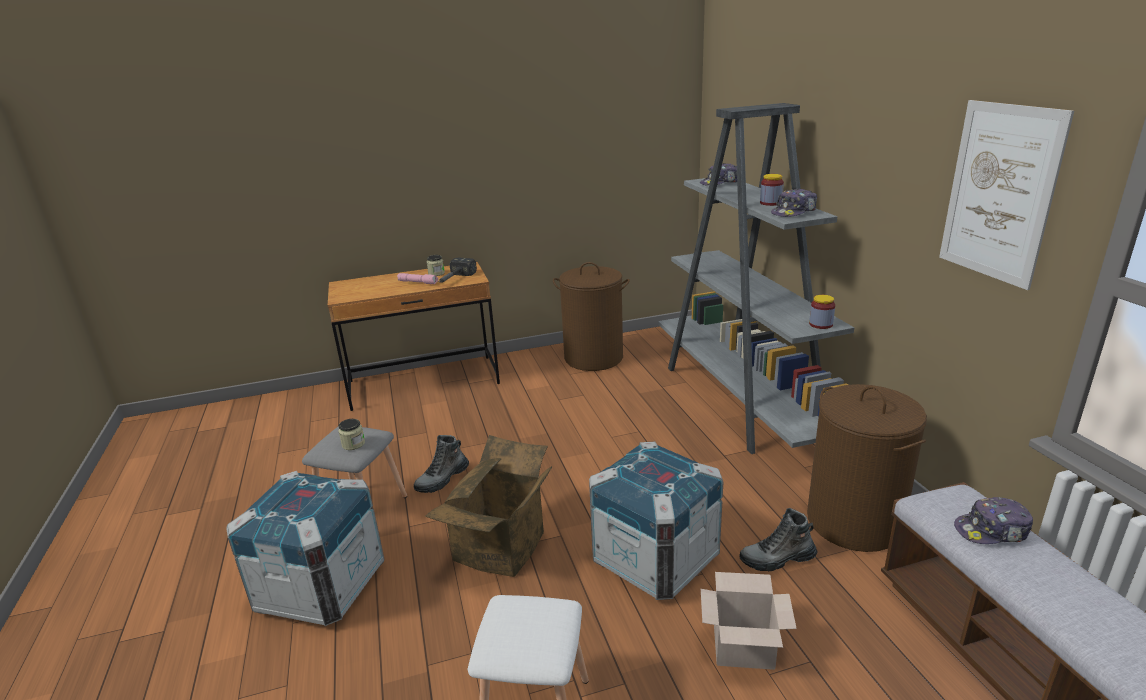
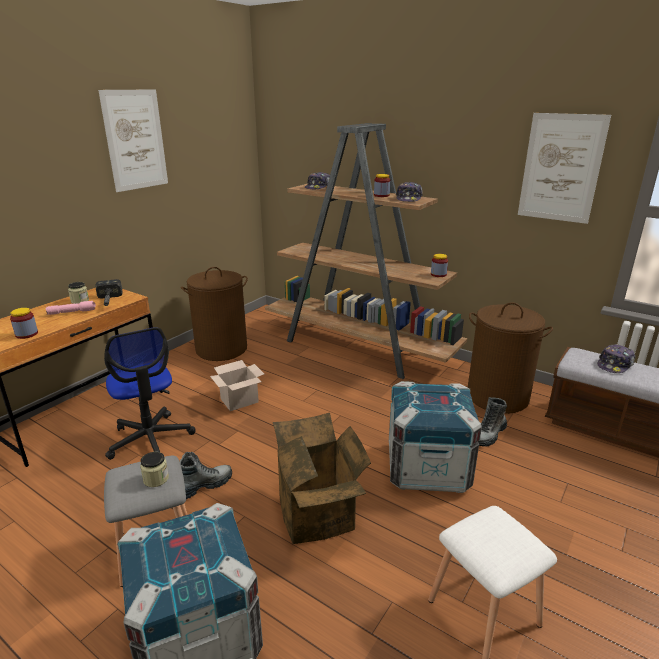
camera: 40 degrees left, 0 degrees up
boot [414,435,469,493] -> boot turned 135 degrees counterclockwise [180,452,232,499]
grey bookcase [658,103,854,454] -> brown bookcase [265,123,467,379]
cardboard box [701,572,797,670] -> cardboard box moved to [210,360,264,411]
none -> jar [10,308,38,339]
none -> picture [98,90,168,192]
none -> office chair [104,327,195,460]

